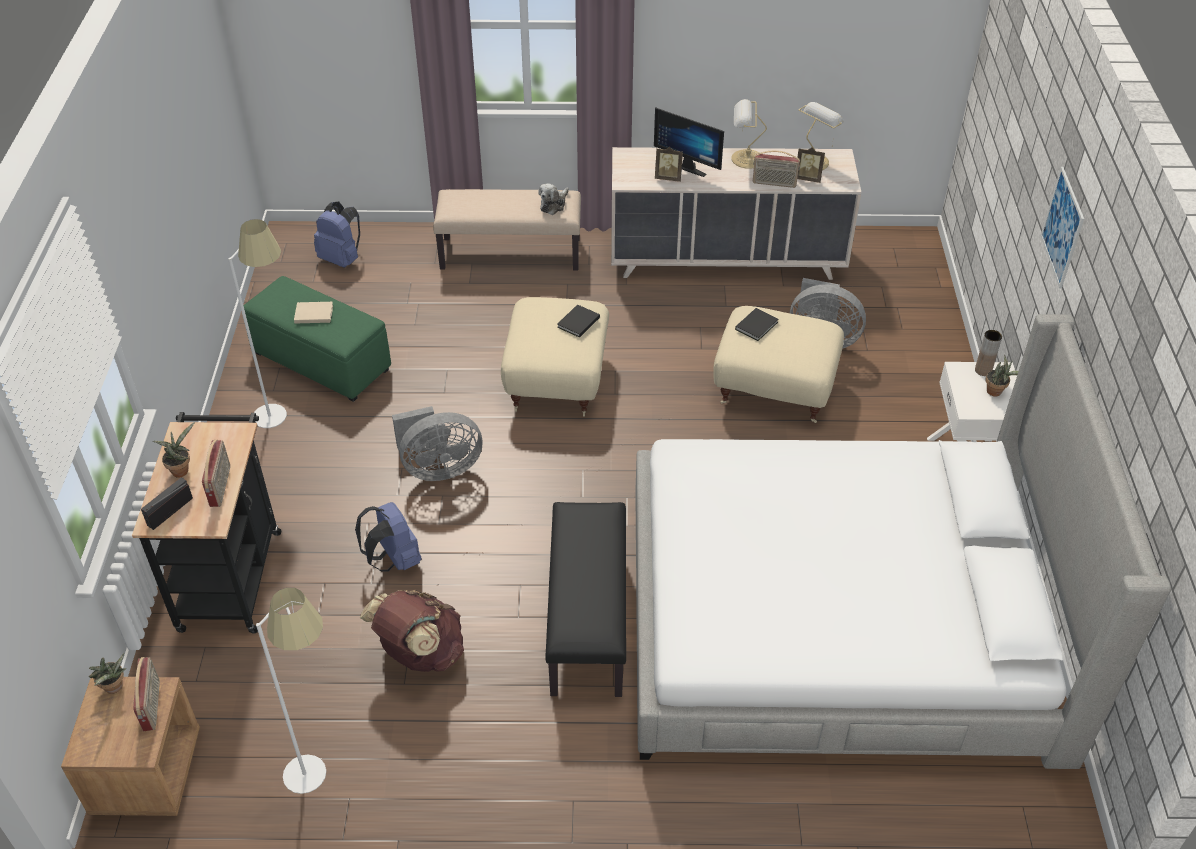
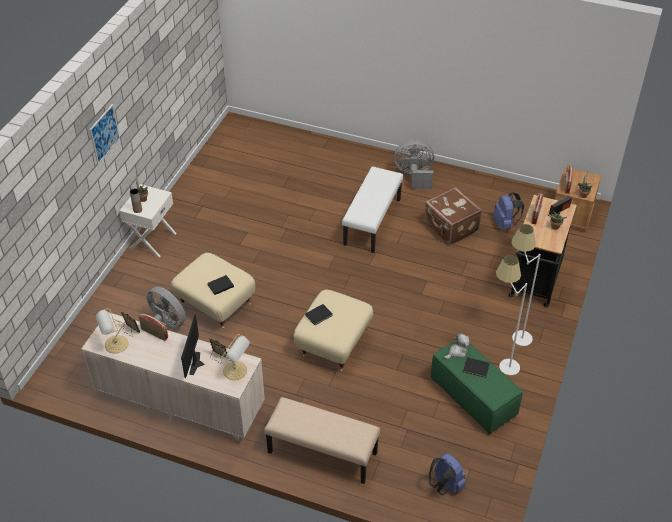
camera: 160 degrees left, 0 degrees up
white floor lamp [256,588,326,794] -> white floor lamp moved to [512,224,541,346]
beige book [294,302,333,324] -> black book [463,357,490,378]
blue backpack [355,502,422,572] -> blue backpack moved to [493,192,524,230]
brown backpack [360,590,464,672] -> brown suitcase [425,187,482,245]
grey fan [392,406,482,481] -> grey fan moved to [394,140,434,189]
plush toy [538,183,569,215] -> plush toy moved to [444,333,470,360]
black bench [545,502,626,697] -> white bench [342,166,403,253]
bed [635,314,1171,769] -> none
monitor [654,107,724,177] -> monitor turned 135 degrees counterclockwise [181,315,204,378]
table lamp [731,99,767,169] -> table lamp moved to [222,334,250,380]

